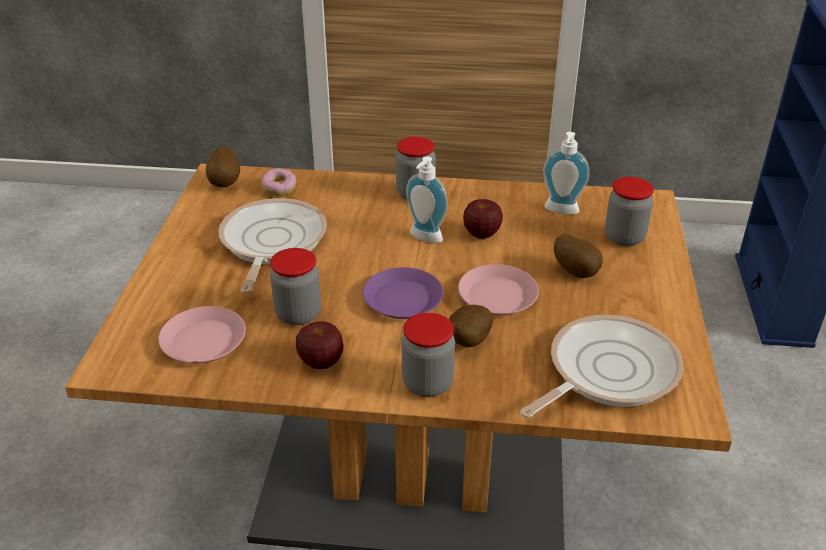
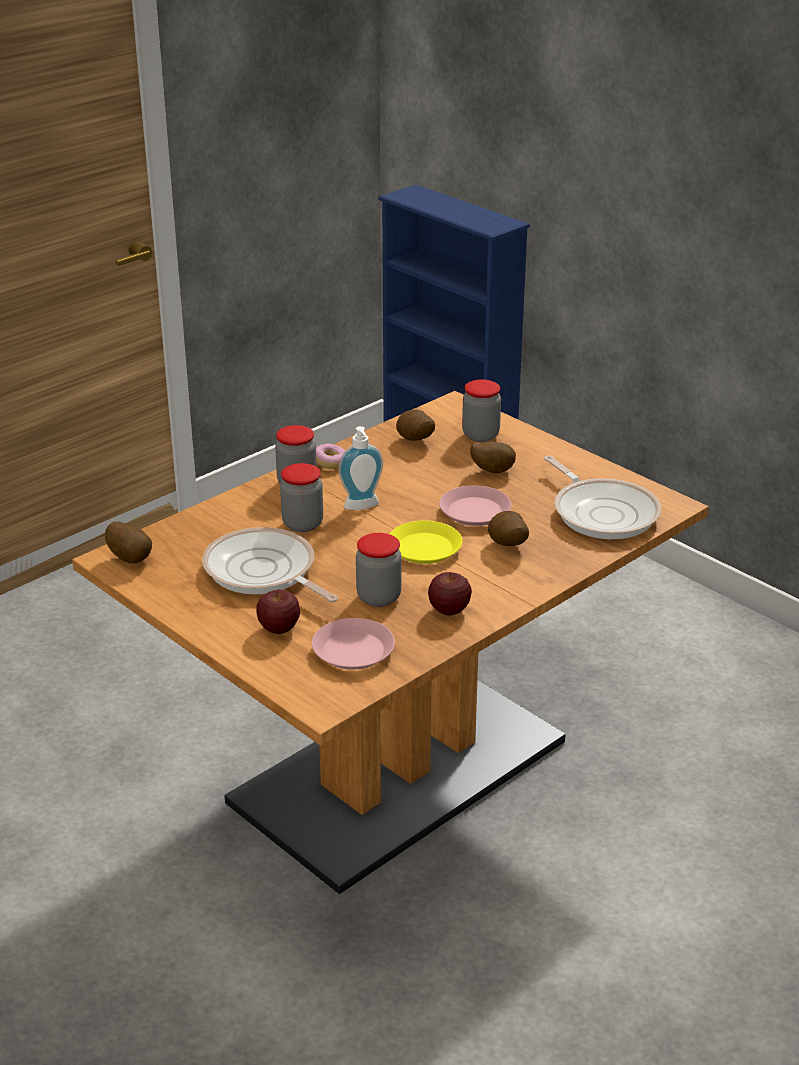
camera: 50 degrees left, 5 degrees down
donut [261,168,296,196] -> donut moved to [316,444,345,469]
purple plate [363,267,443,319] -> yellow plate [390,521,462,564]
jar [402,313,455,397] -> jar moved to [280,463,323,532]
apple [463,199,503,239] -> apple moved to [256,590,300,634]
frying pan [520,315,683,418] -> frying pan turned 150 degrees clockwise [544,456,661,539]
soap dispenser [543,132,590,215] -> potato [396,409,435,441]

